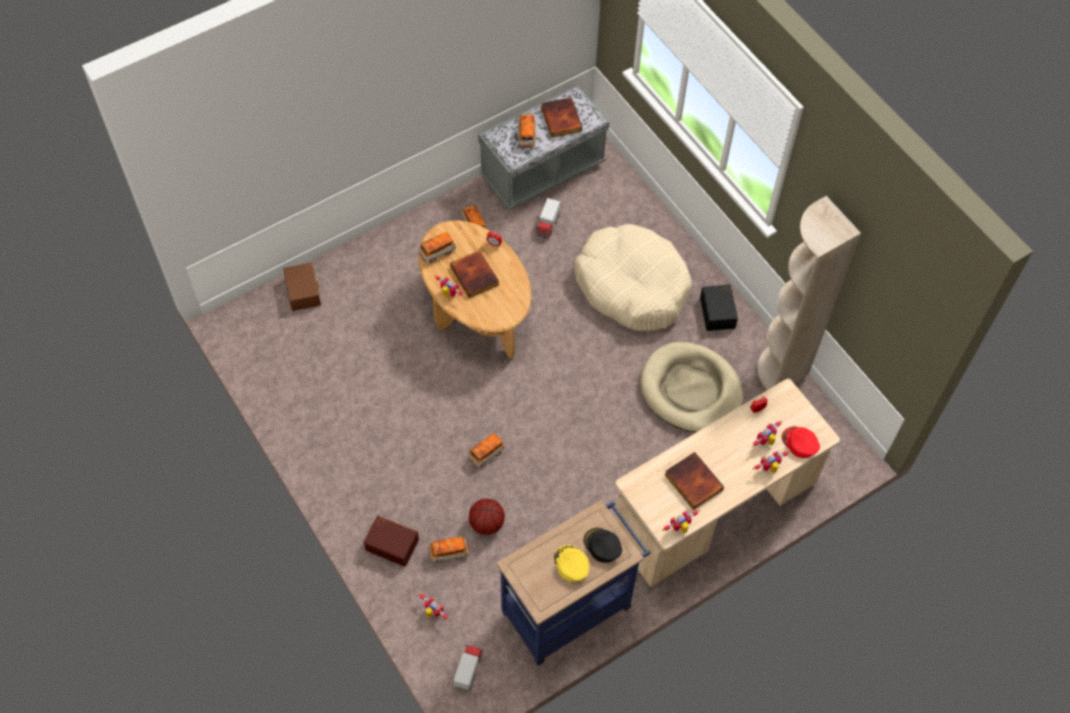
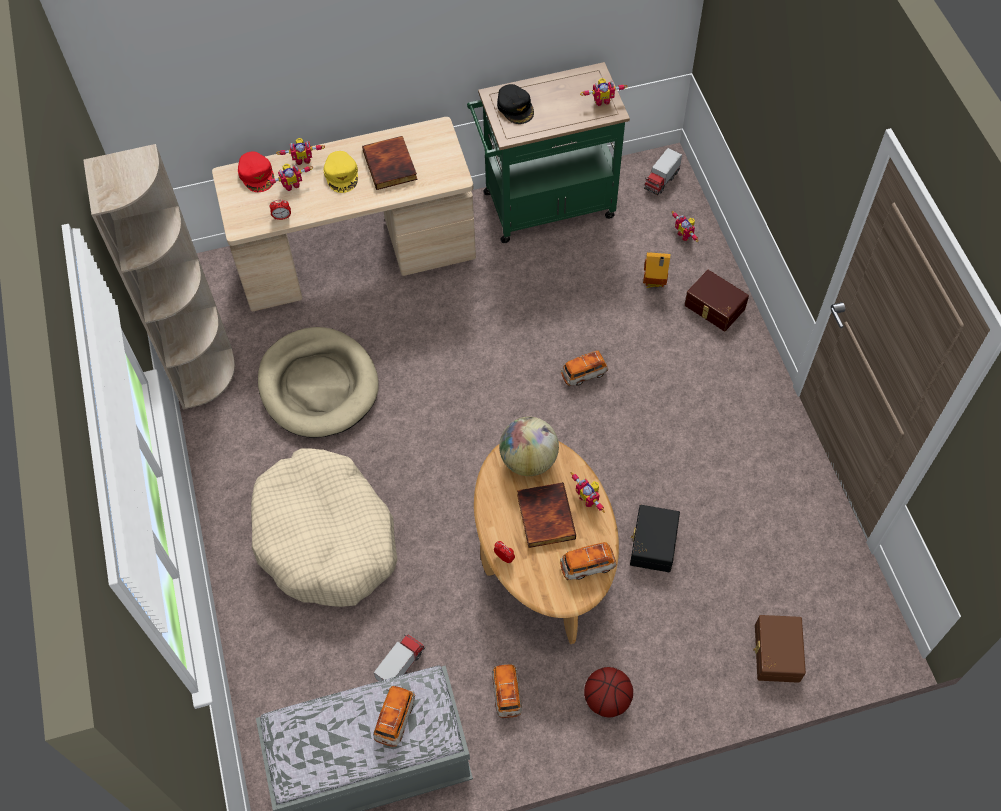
camera: 160 degrees left, 0 degrees up
toy car [429,536,469,563] -> toy house [643,252,670,288]
basketball [469,499,505,535] -> basketball moved to [584,667,633,717]
blue cart [496,500,651,665] -> green cart [467,62,630,243]
book [541,97,582,137] -> none
yellow cap [554,545,589,582] -> yellow cap moved to [323,151,358,193]
toy robot [662,510,700,533] -> toy robot moved to [580,78,627,106]
black storage box [700,285,738,331] -> black storage box moved to [630,505,680,572]
none -> globe [499,417,559,476]

